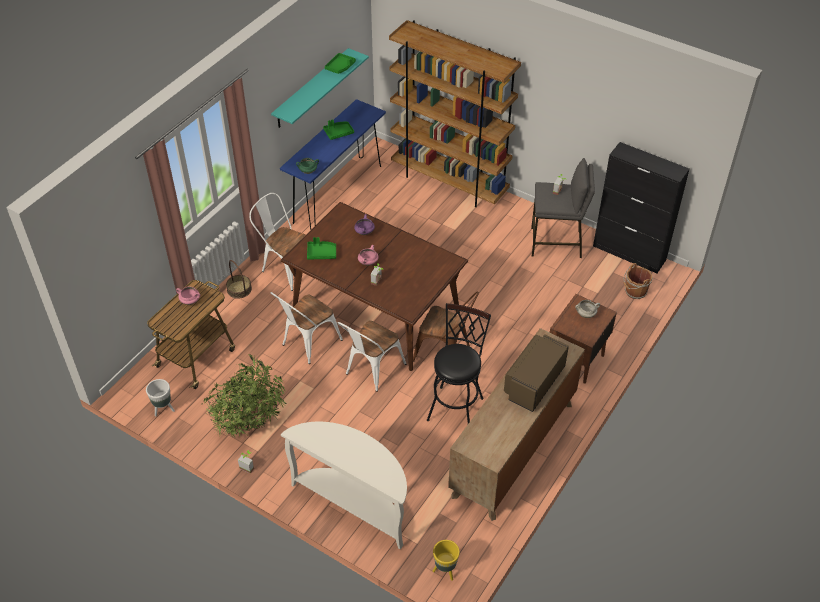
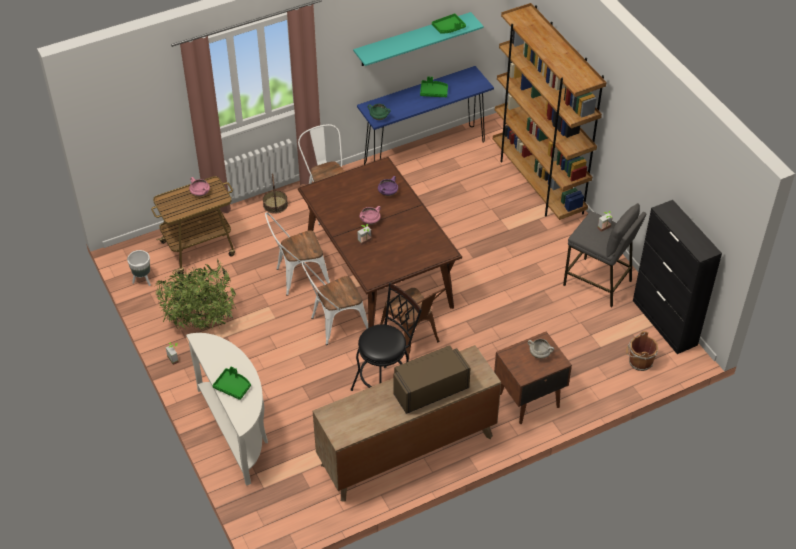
camera: 30 degrees right, 0 degrees up
green tray [307,237,336,259] -> green tray moved to [212,367,251,400]
yellow planter [433,540,460,581] -> none

